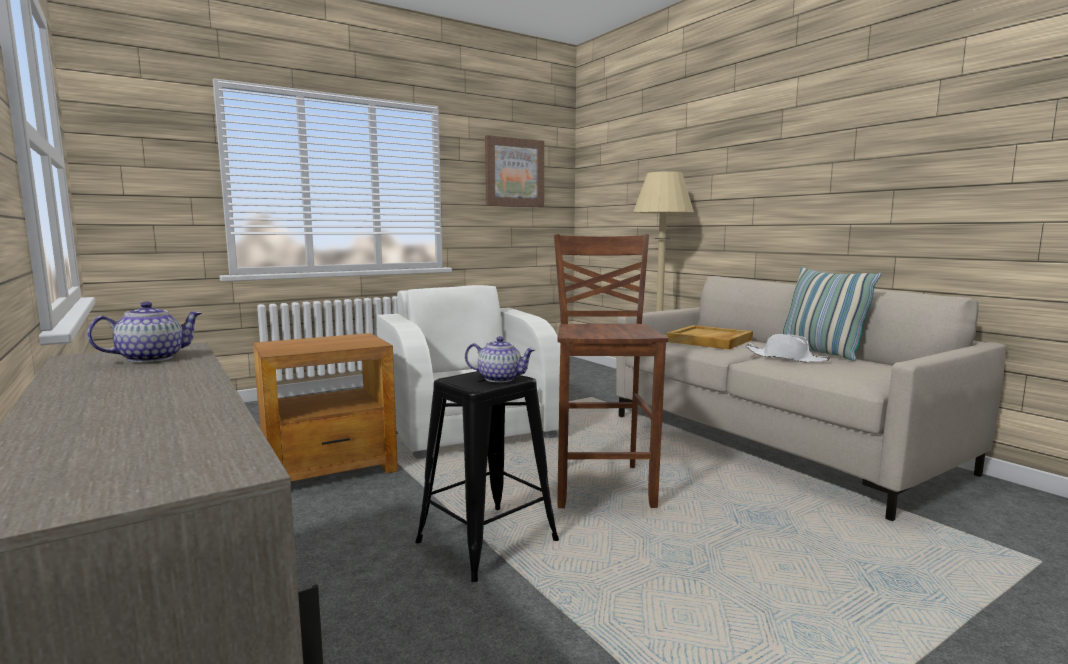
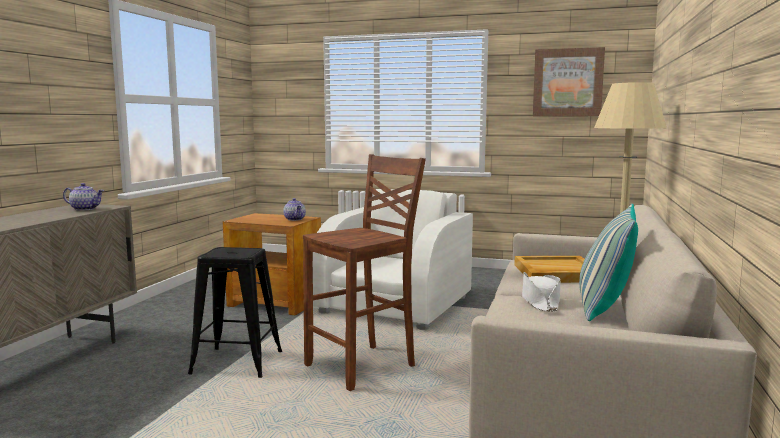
camera: 50 degrees right, 0 degrees up
teapot [465,337,536,383] -> teapot moved to [283,198,306,221]

